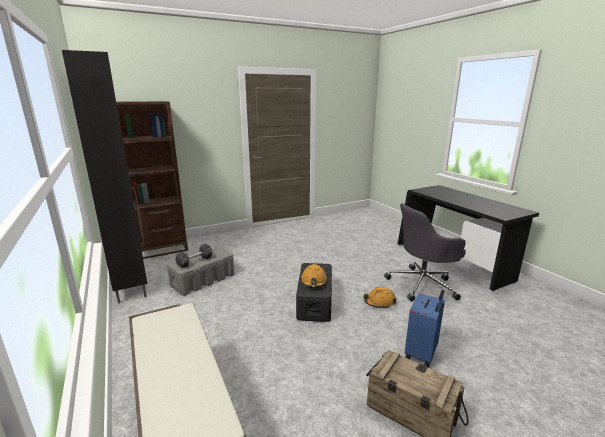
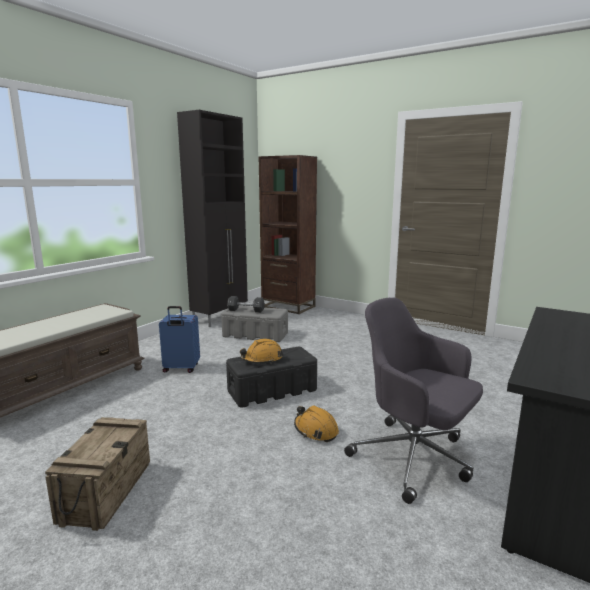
camera: 60 degrees right, 5 degrees down
blue suitcase [405,290,445,368] -> blue suitcase moved to [159,306,200,373]

